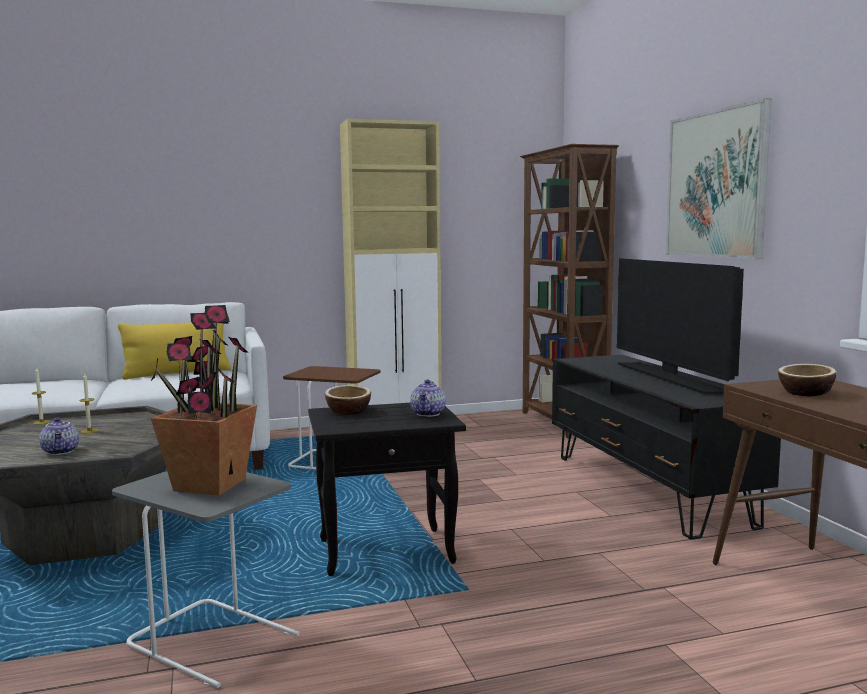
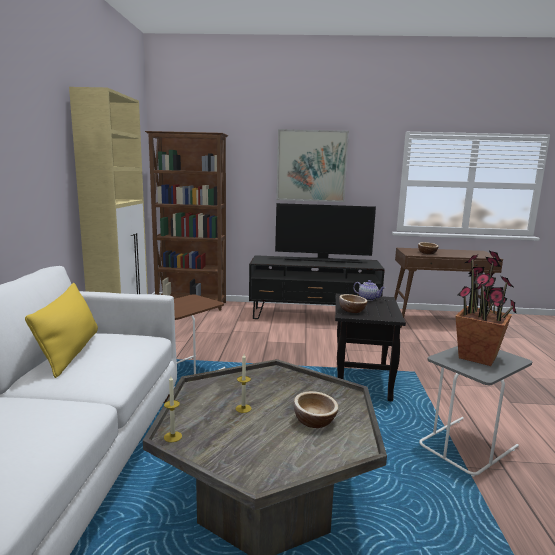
camera: 70 degrees left, 5 degrees up
teapot [39,418,79,455] -> bowl [294,391,338,428]

